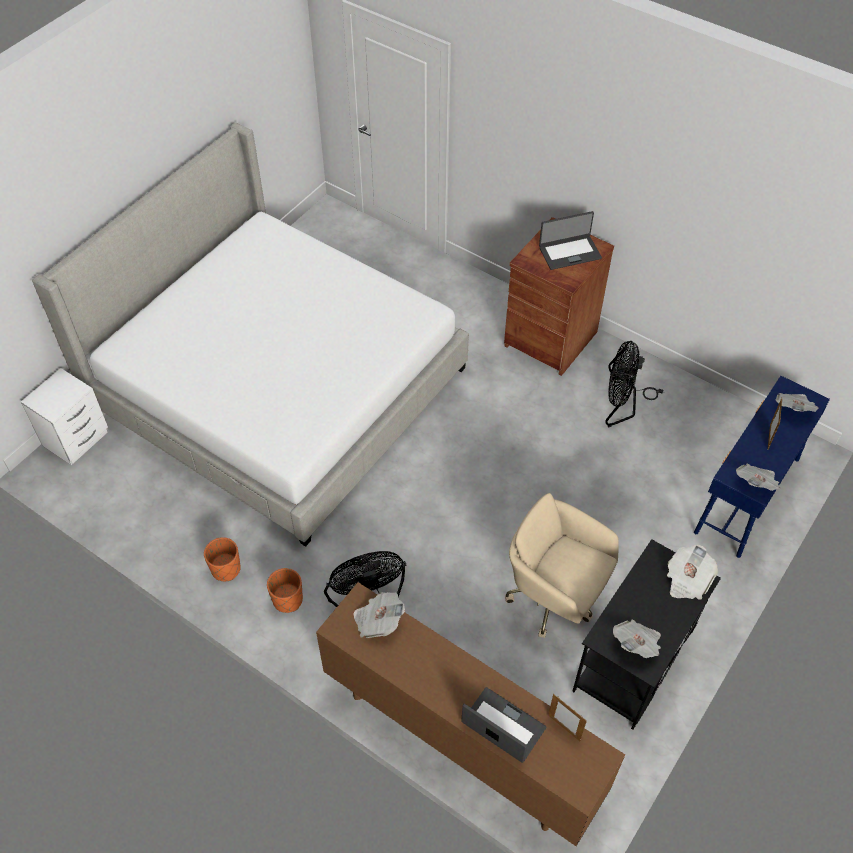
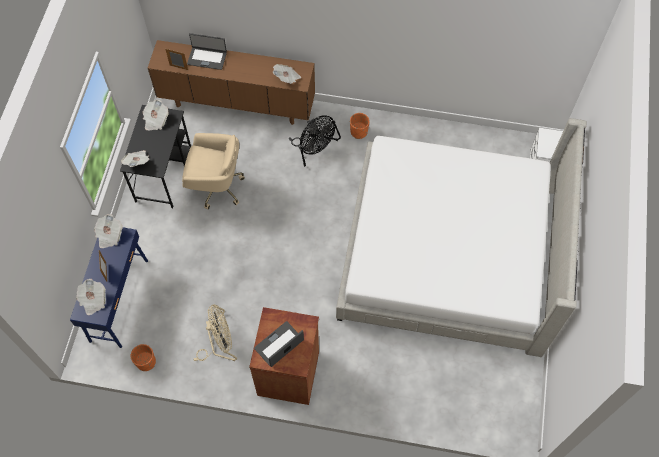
camera: 155 degrees right, 10 degrees up
orange planter [204,537,241,581] -> orange planter moved to [131,344,156,371]
black fan [605,341,664,427] -> beige fan [194,304,237,361]

